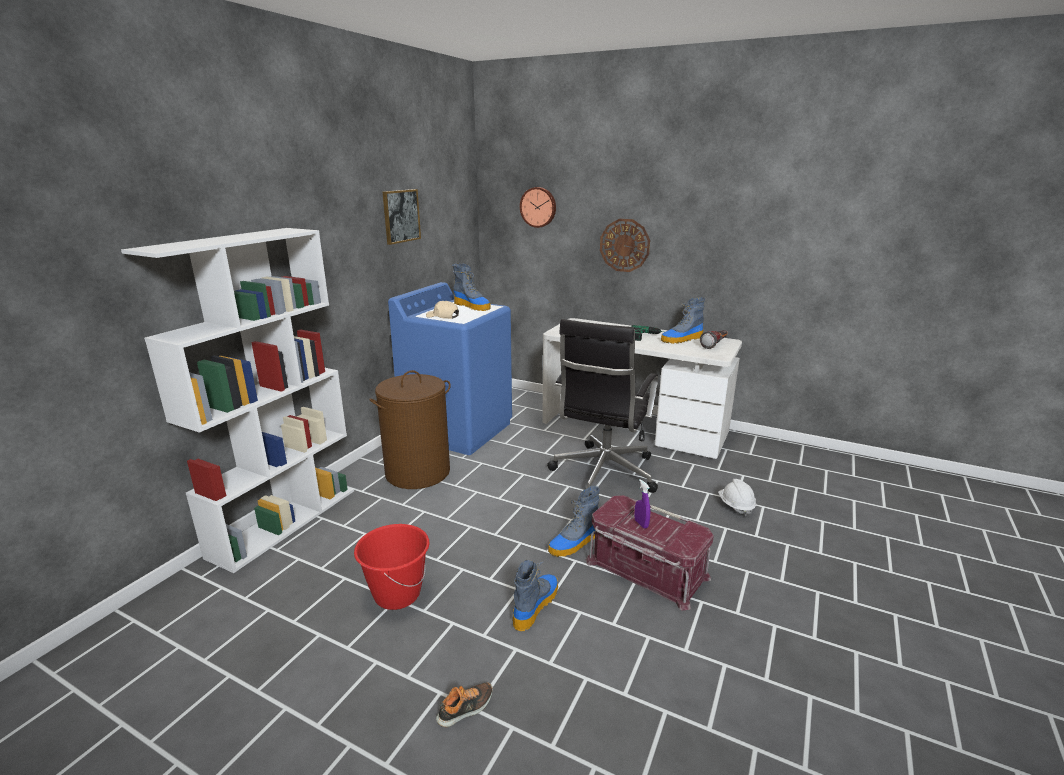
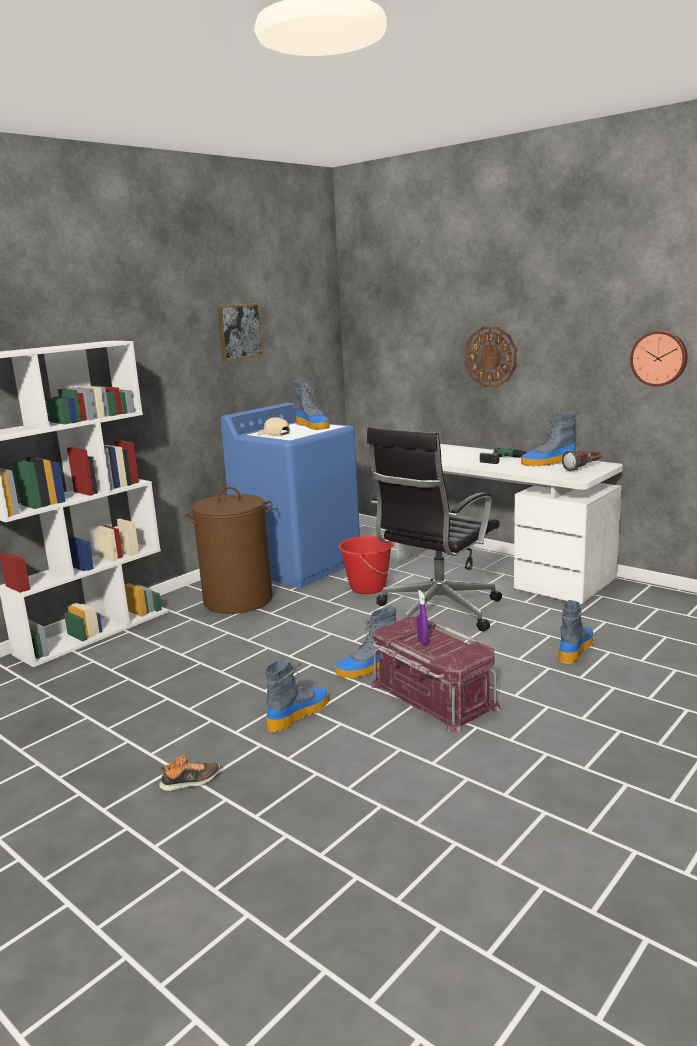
camera: 15 degrees right, 5 degrees down
red bucket [354,524,430,610] -> red bucket moved to [338,536,393,594]
wall clock [520,187,556,228] -> wall clock moved to [630,331,688,387]
white hard hat [718,479,756,517] -> boot [558,600,594,664]

